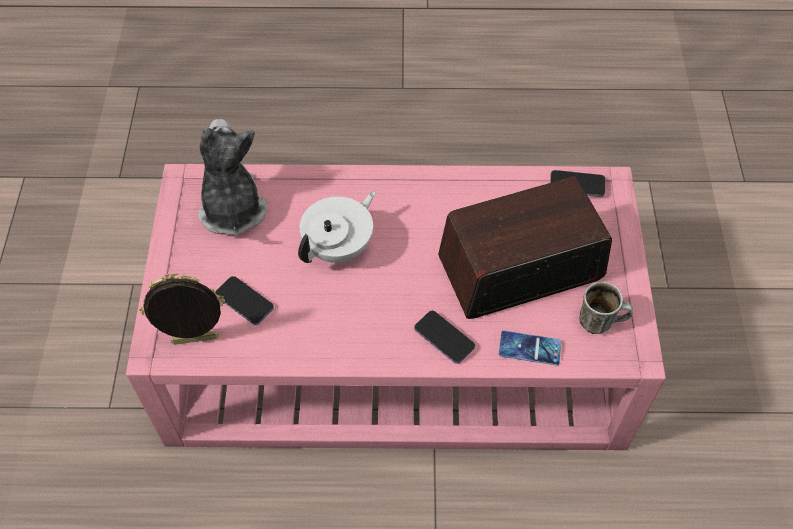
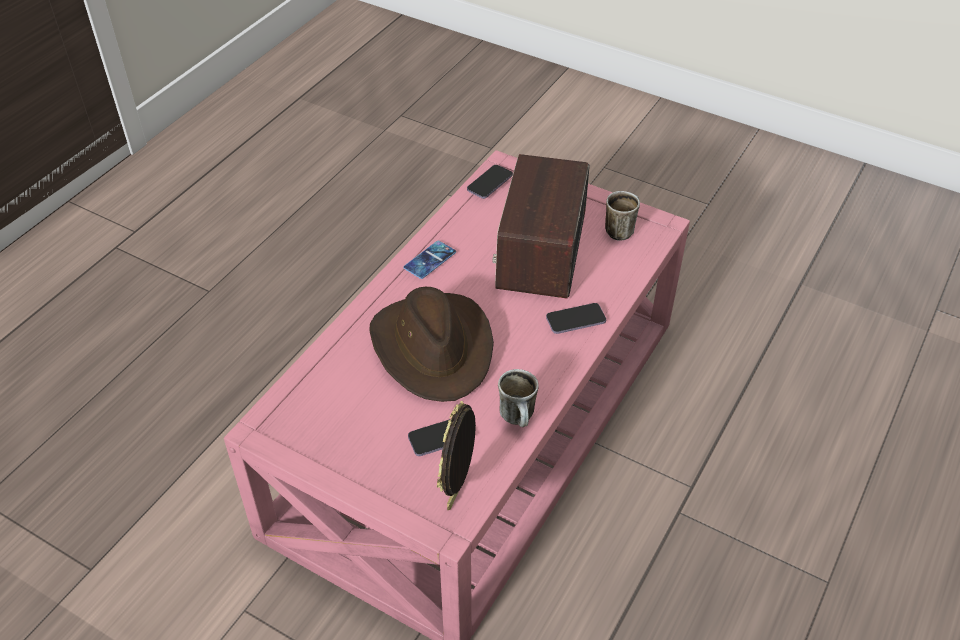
camera: 60 degrees left, 10 degrees down
plush toy [198,119,267,236] -> none
white teapot [298,191,376,263] -> brown hat [369,287,494,402]
phone [499,330,561,366] -> phone moved to [404,241,456,279]
none -> mug [498,369,539,427]

